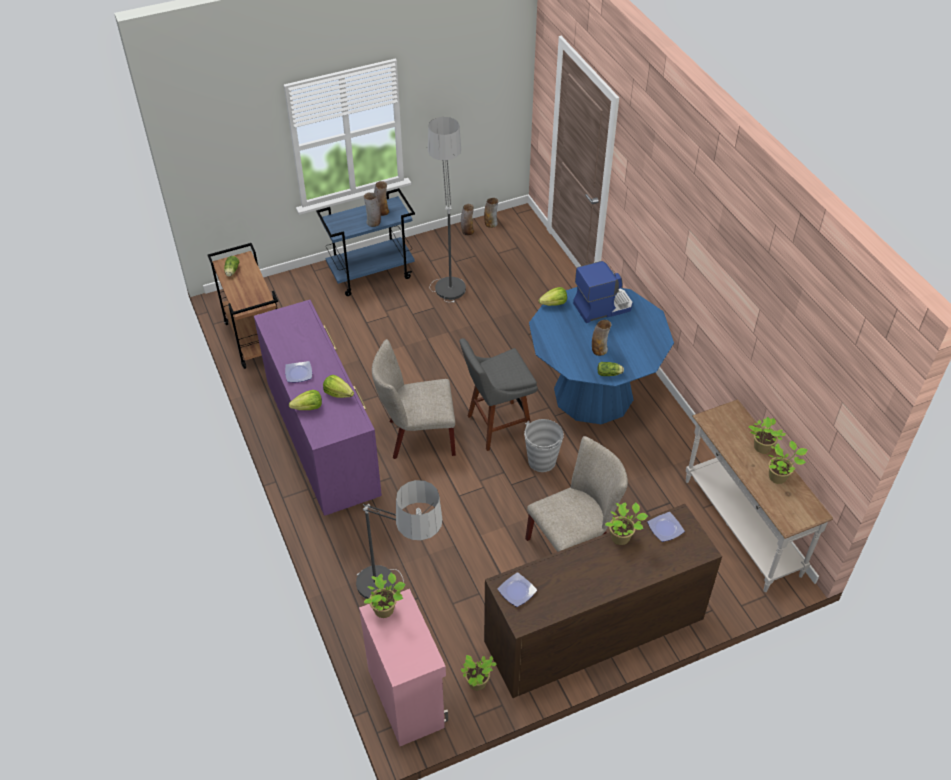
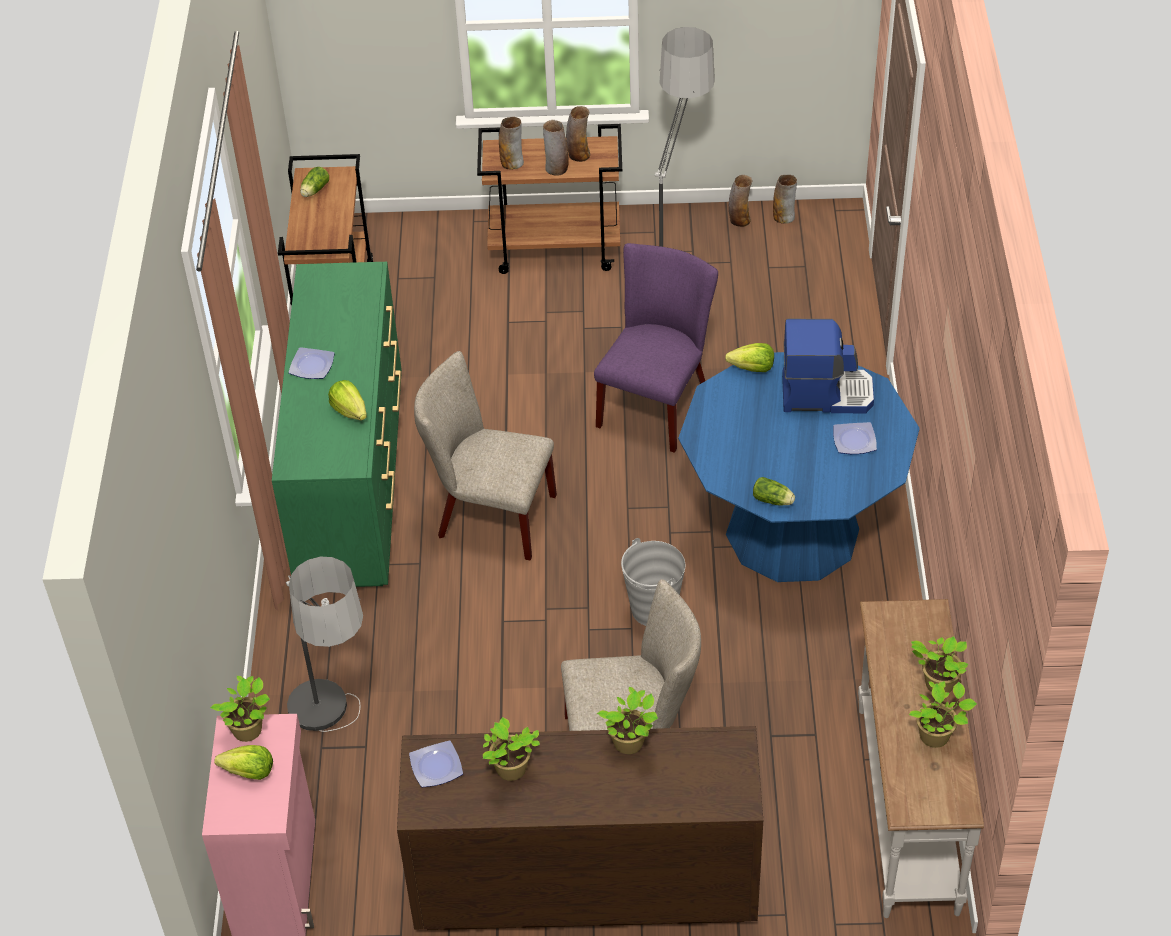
camera: 25 degrees right, 0 degrees up
purple dresser [254,300,382,516] -> green dresser [272,262,402,587]
lettuce [289,390,322,410] -> lettuce moved to [214,745,273,780]
blue cart [316,188,415,296] -> brown cart [477,124,622,274]
grey stool [460,338,538,451] -> none
potted plant [461,655,497,690] -> potted plant moved to [483,717,540,781]
vase [592,320,612,356] -> vase moved to [499,117,524,170]
plate [647,512,685,542] -> plate moved to [833,422,877,454]
none -> purple chair [594,243,718,453]

